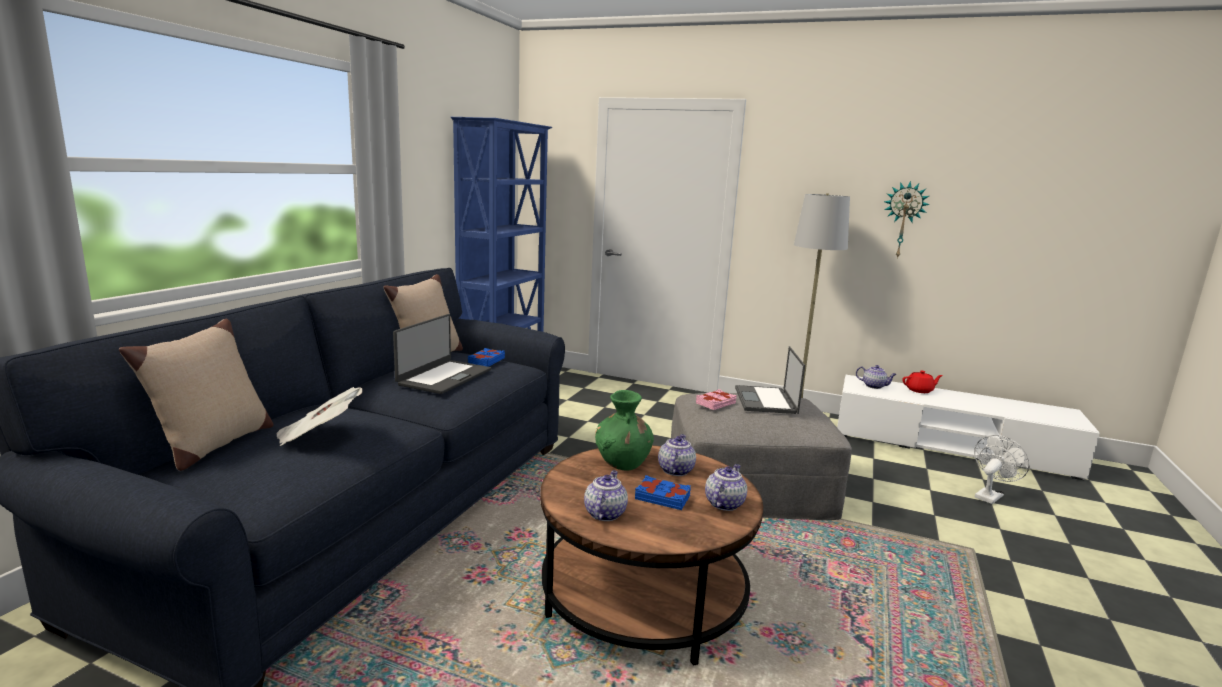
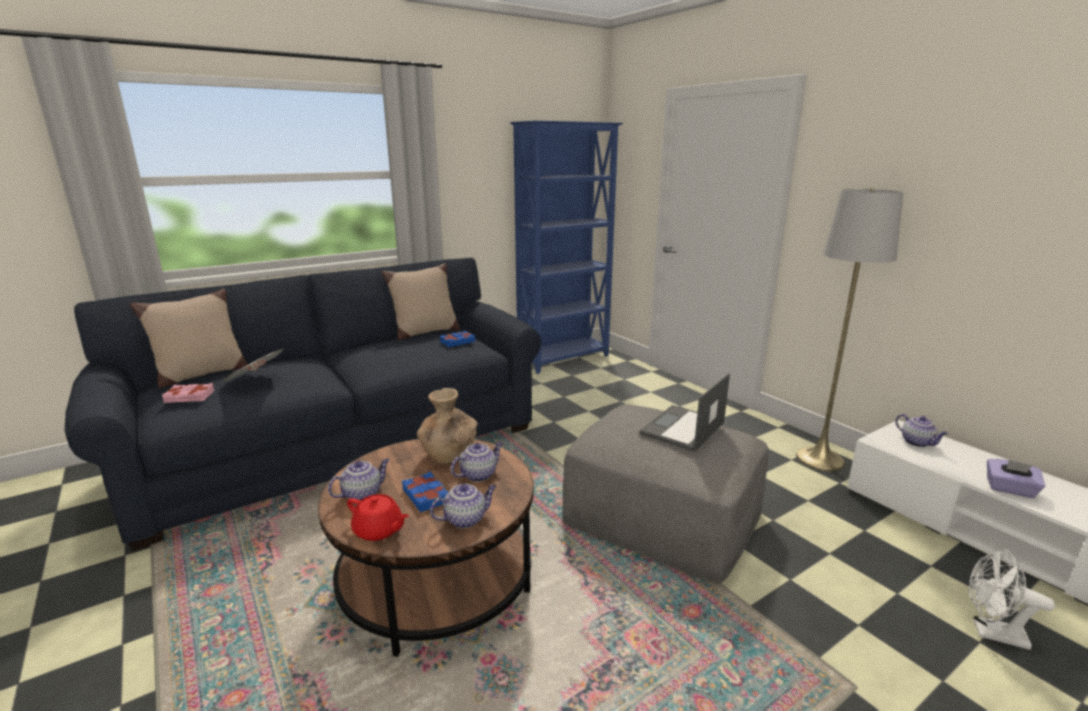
camera: 35 degrees right, 5 degrees up
laptop [393,314,491,394] -> none
green vase [595,390,654,471] -> brown vase [417,388,478,464]
pink book [696,389,737,410] -> pink book moved to [162,383,214,403]
wall clock [884,181,930,259] -> none
red teapot [902,370,943,393] -> red teapot moved to [347,494,409,541]
white fan [974,435,1029,504] -> white fan turned 150 degrees counterclockwise [969,549,1055,650]
none -> purple tissue box [987,459,1045,498]

